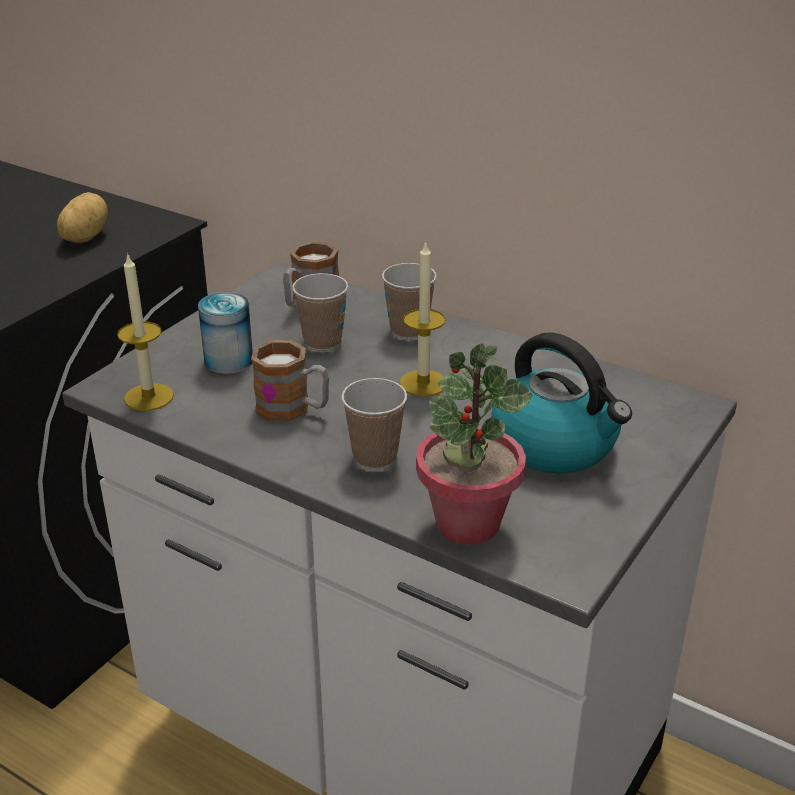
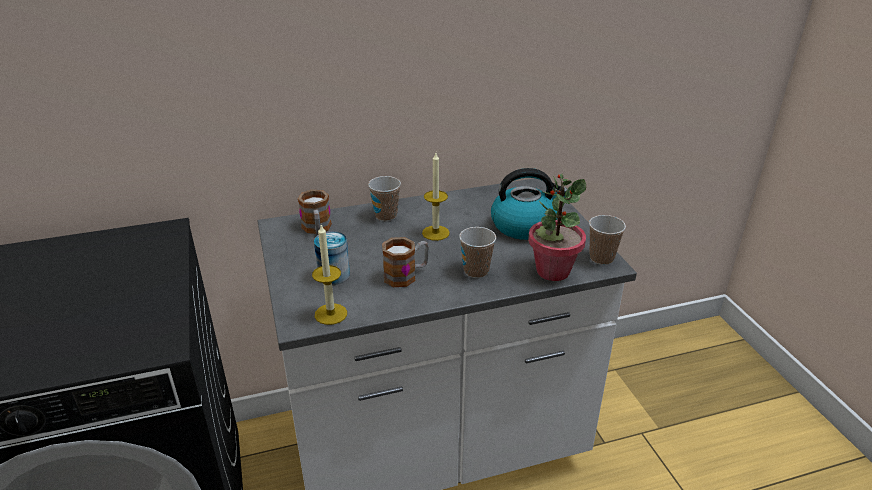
camera: 50 degrees left, 0 degrees up
potato [57,192,108,243] -> none
cup [292,273,348,351] -> cup moved to [589,215,626,265]

